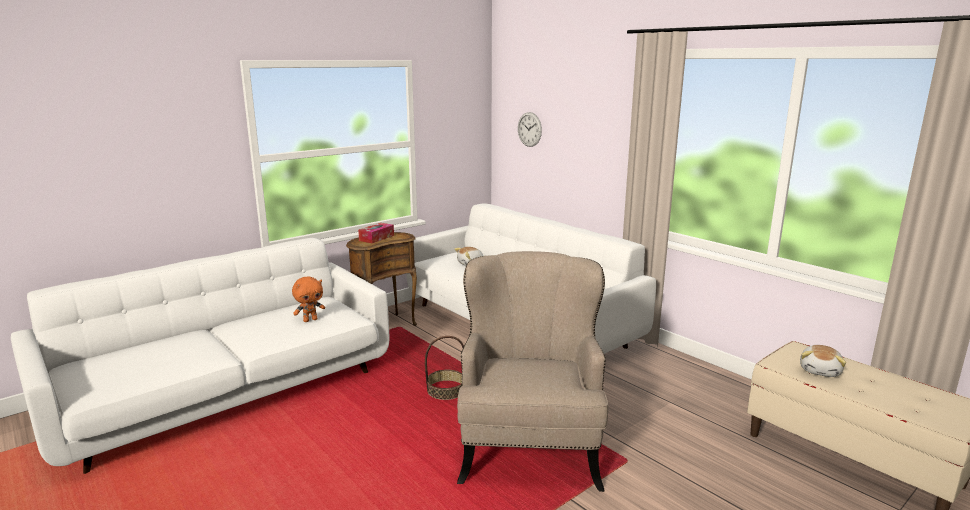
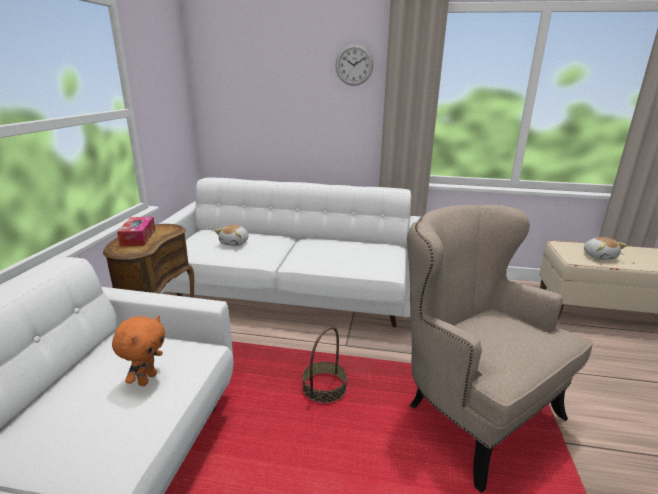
camera: 40 degrees left, 5 degrees up
wall clock [518,112,542,147] -> wall clock moved to [335,44,373,86]

